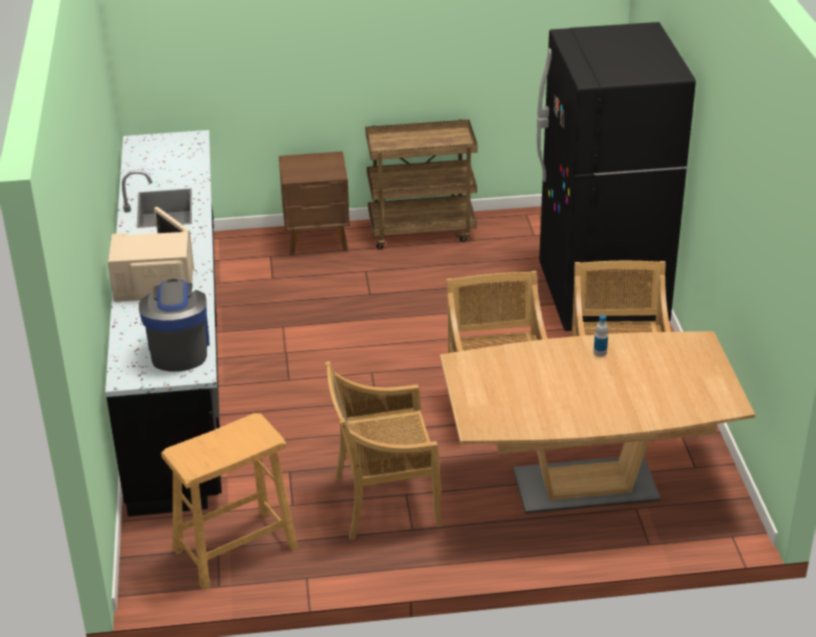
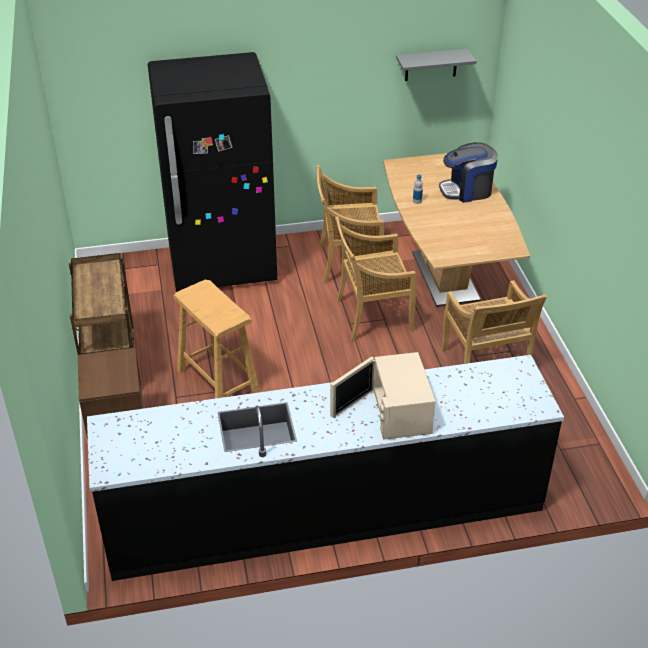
camera: 95 degrees left, 5 degrees up
coffee machine [139,279,209,372] -> coffee machine moved to [439,142,498,203]
beige stool [161,413,298,590] -> beige stool moved to [174,280,259,399]
none -> grey shelf [396,49,477,81]

